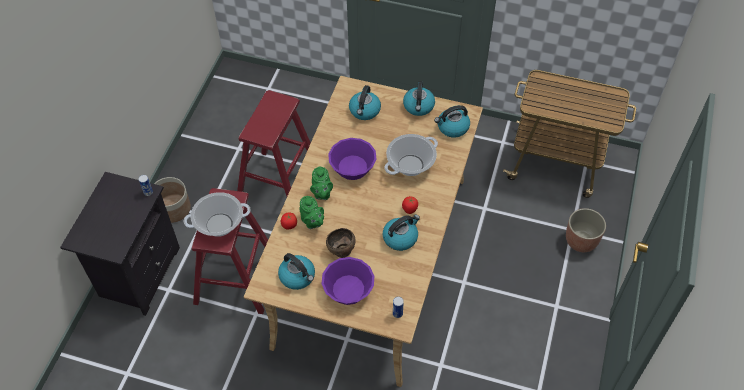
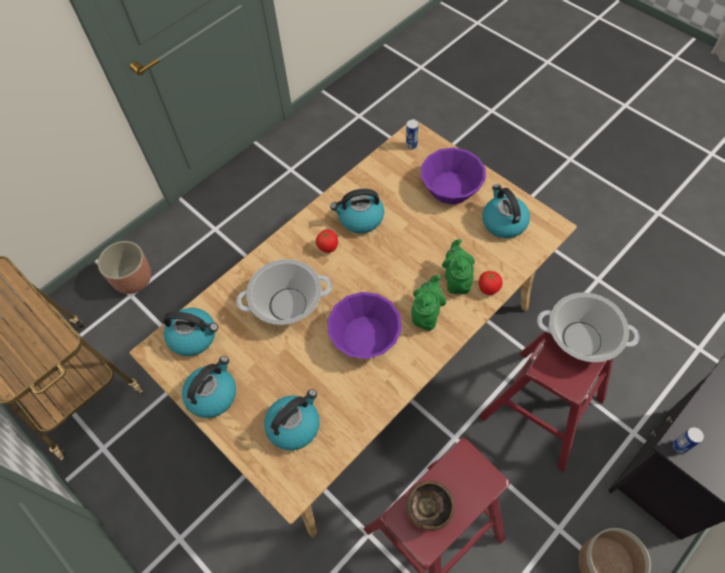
camera: 150 degrees left, 5 degrees up
brown bowl [326,228,356,258] -> brown bowl moved to [405,481,454,531]

